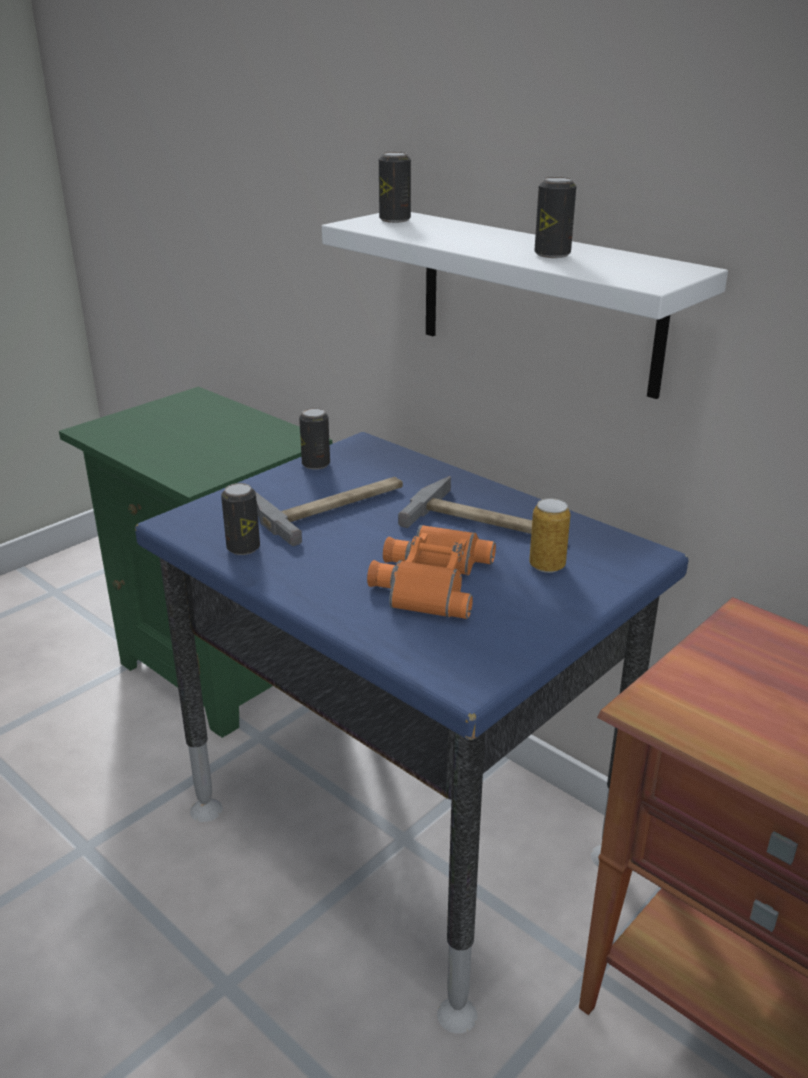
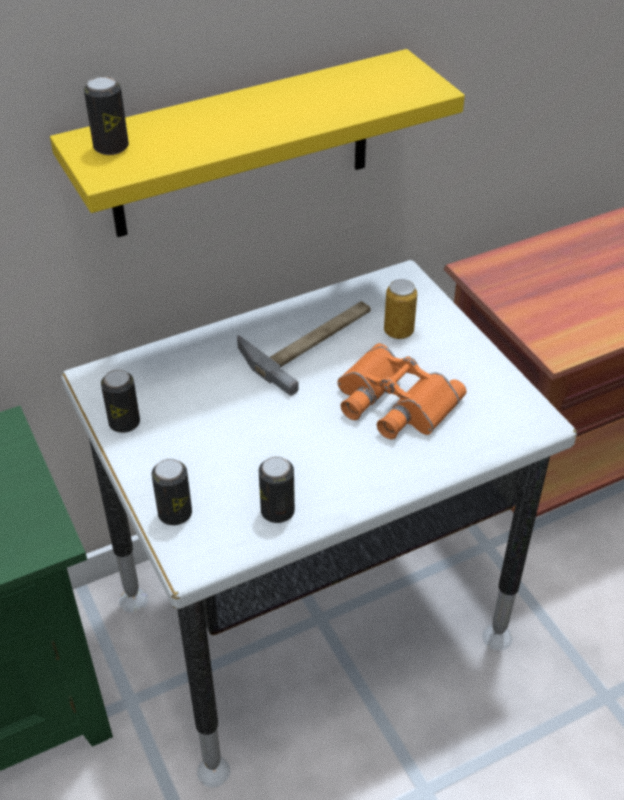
camera: 70 degrees left, 15 degrees up
blue desk [135,432,688,1034] -> white desk [61,260,577,787]
hammer [256,477,403,546] -> none
white shelf [322,212,728,399] -> yellow shelf [50,49,465,237]
can [534,177,576,258] -> can moved to [151,459,192,525]

